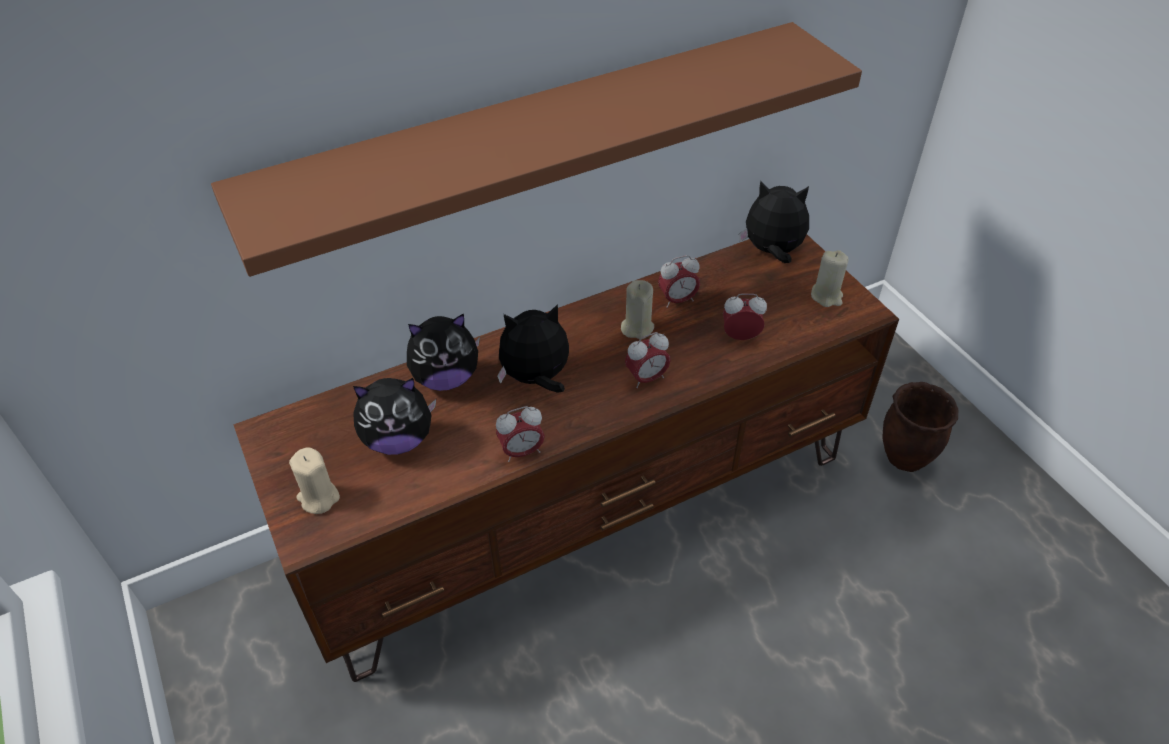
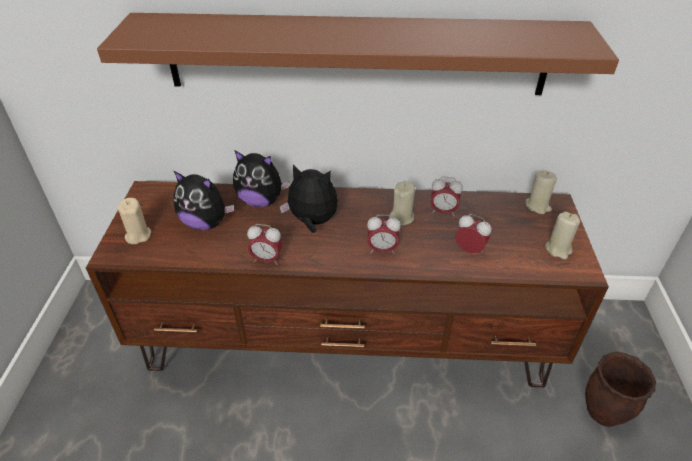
camera: 30 degrees right, 5 degrees down
plush toy [739,181,809,263] -> beige candle [525,171,557,214]

